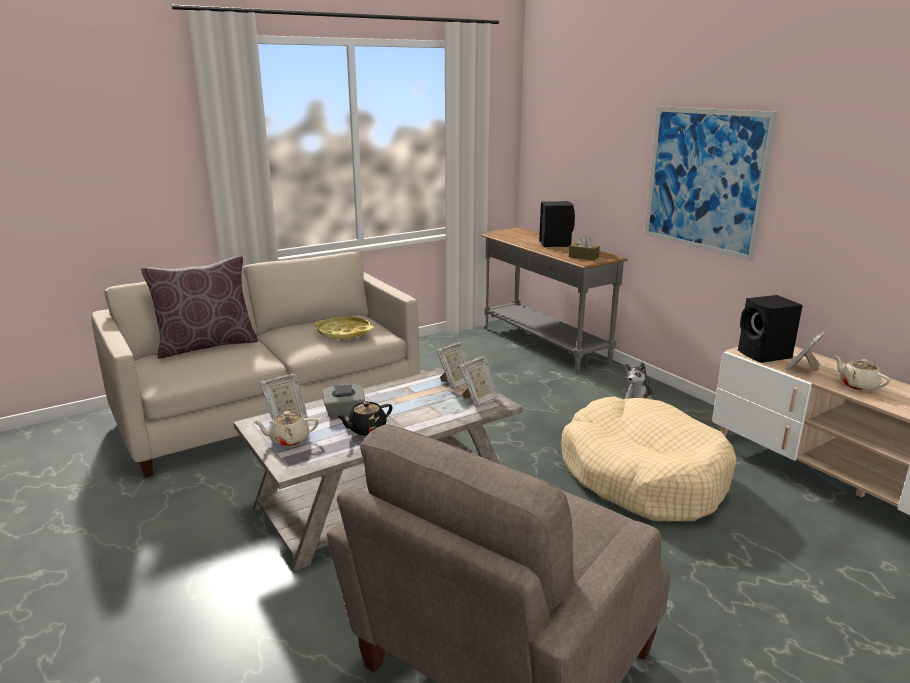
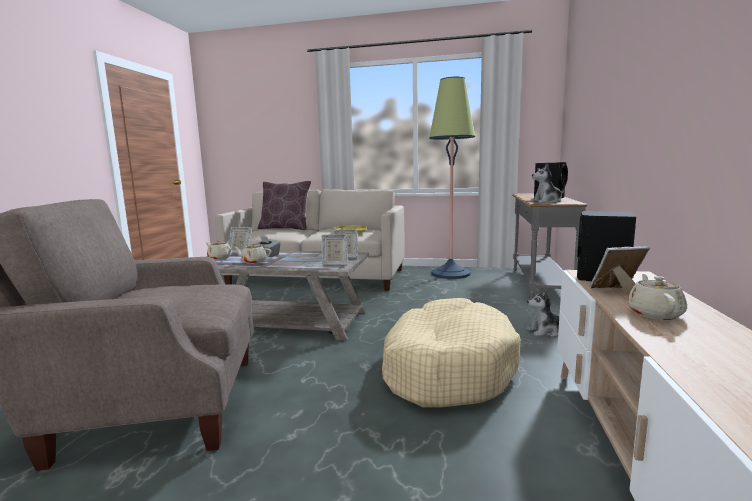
camera: 45 degrees right, 10 degrees down
black teapot [337,401,393,436] -> beige teapot [234,243,271,264]
brown tissue box [569,235,600,261] -> plush toy [531,163,565,203]
picture [644,106,778,261] -> none
none -> floor lamp [429,77,475,279]

